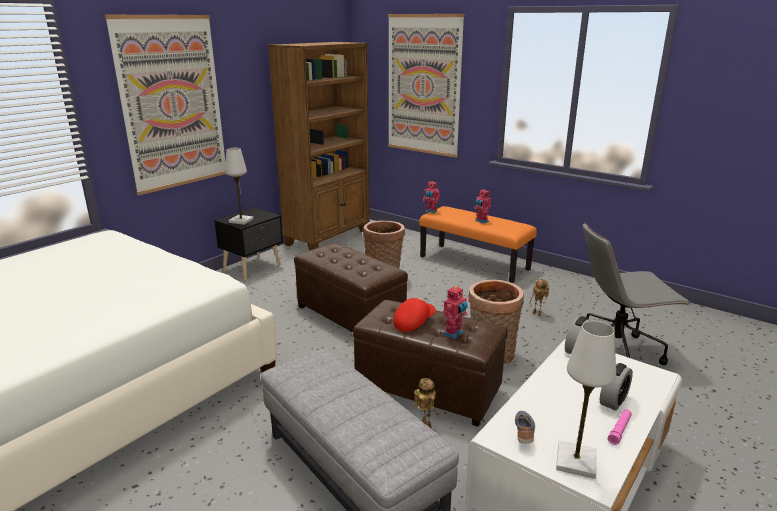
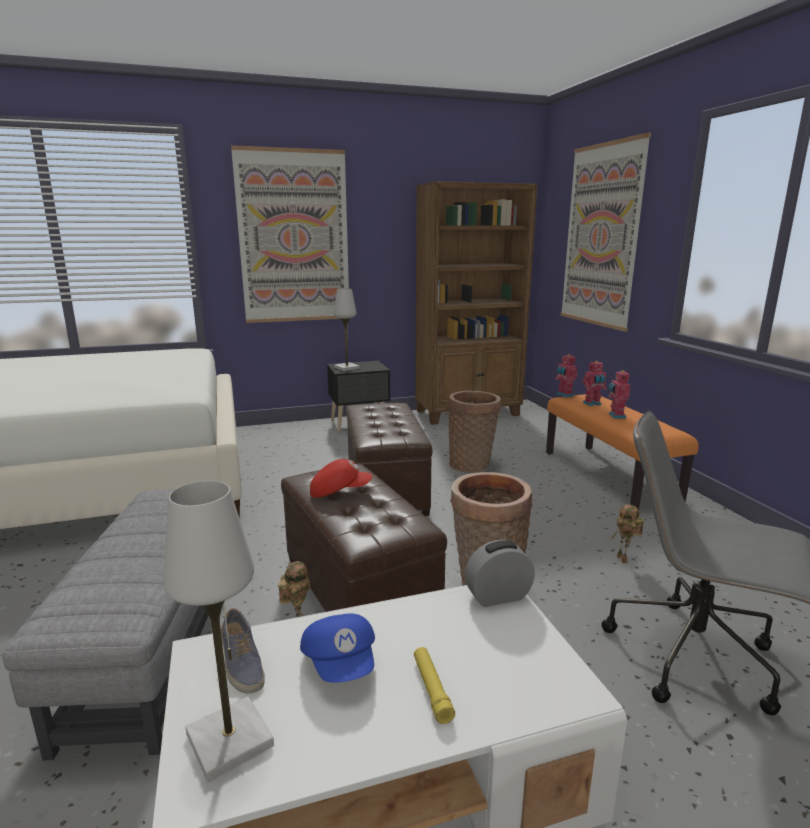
camera: 35 degrees right, 5 degrees down
toy robot [443,286,467,339] -> toy robot moved to [583,361,607,406]
shoe [515,411,535,444] -> shoe turned 105 degrees clockwise [221,608,265,694]
alarm clock [600,363,633,411] -> yellow flashlight [414,647,455,724]
pink flashlight [608,409,632,445] -> none
none -> blue cap [300,613,375,683]

